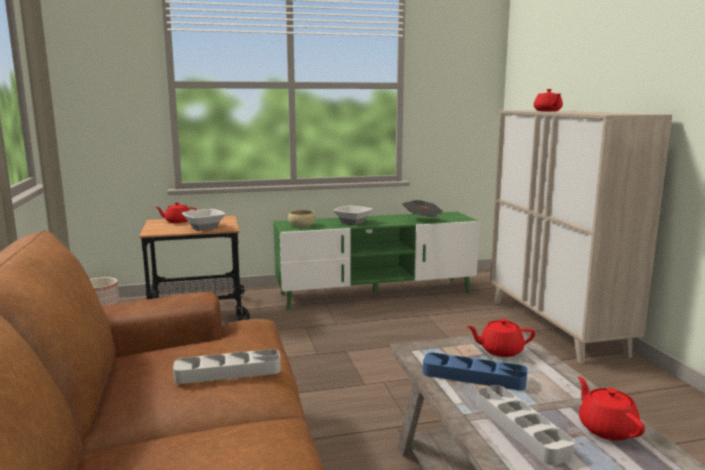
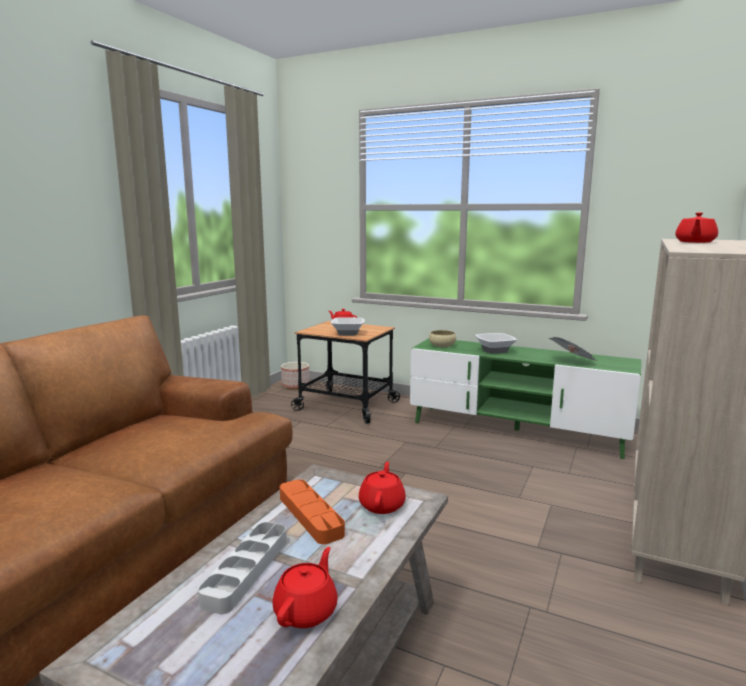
camera: 40 degrees right, 0 degrees up
grey tray [173,349,281,384] -> none
blue tray [423,352,528,391] -> orange tray [280,479,345,544]
red teapot [466,319,535,357] -> red teapot turned 60 degrees clockwise [359,461,406,514]

